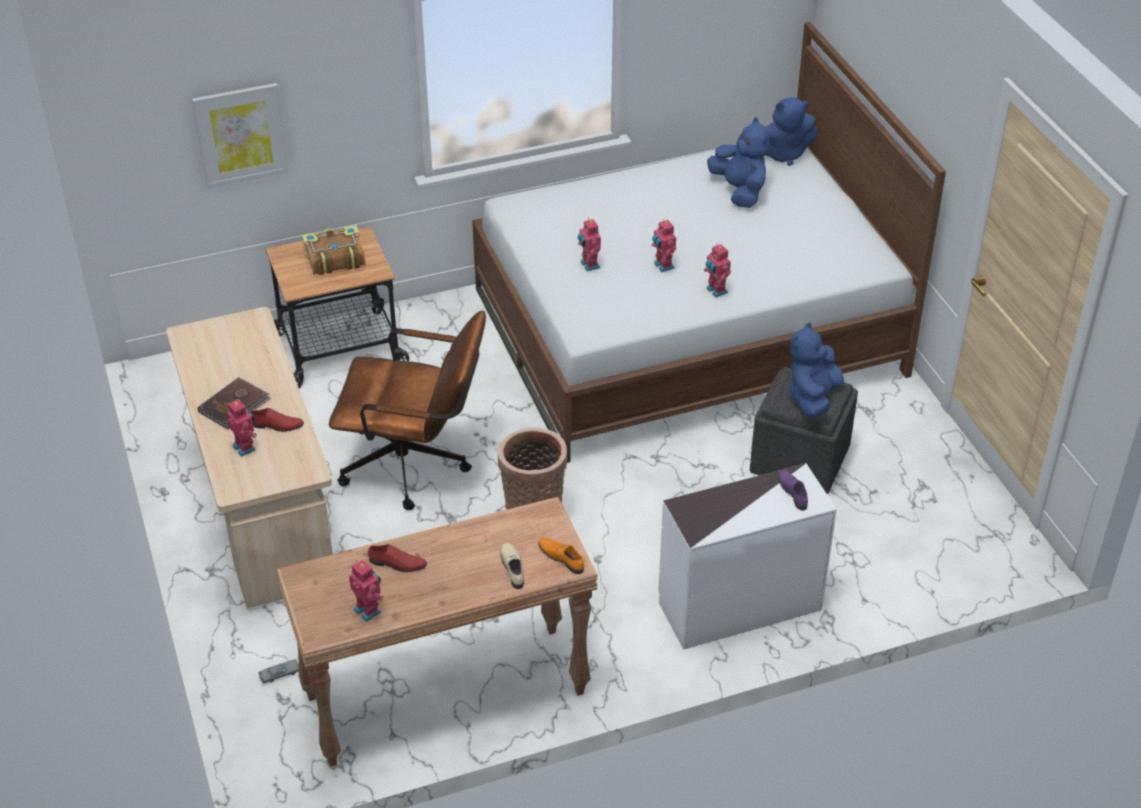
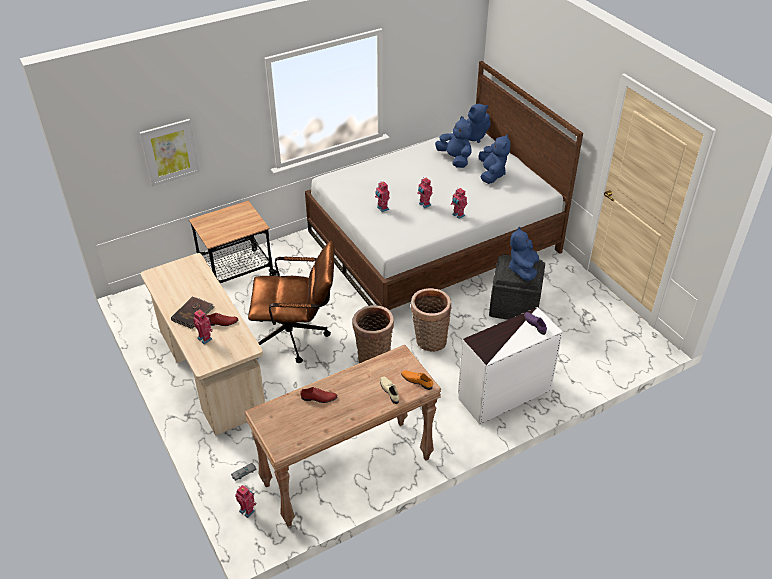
camera: 10 degrees left, 0 degrees up
book [302,225,365,275] -> none
toy robot [349,559,384,622] -> toy robot moved to [235,485,257,518]
none -> basket [411,288,452,352]
none -> blue plush toy [479,134,510,184]

